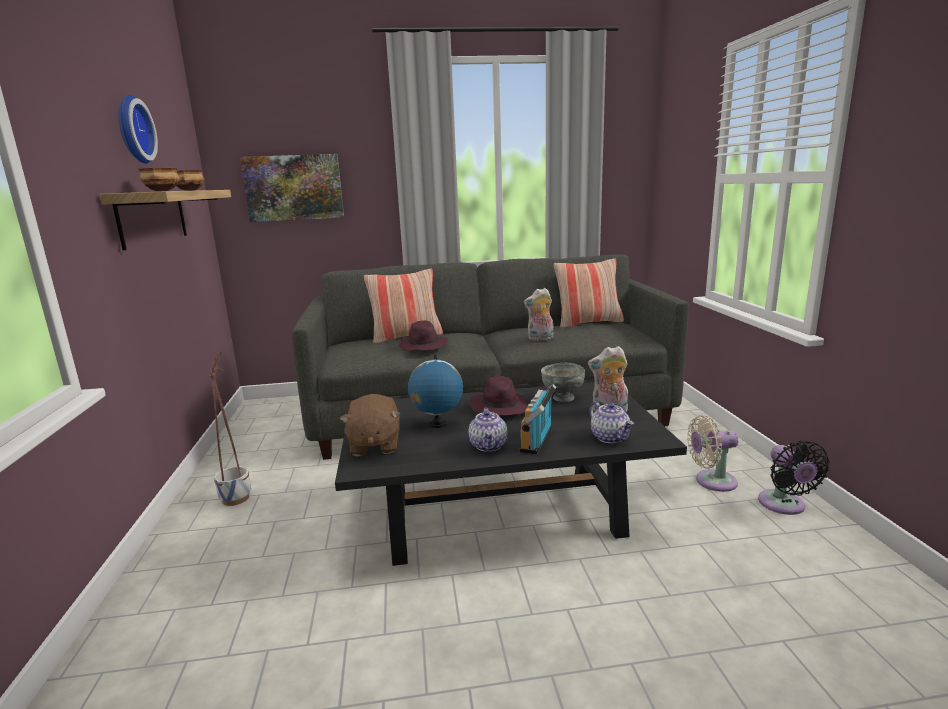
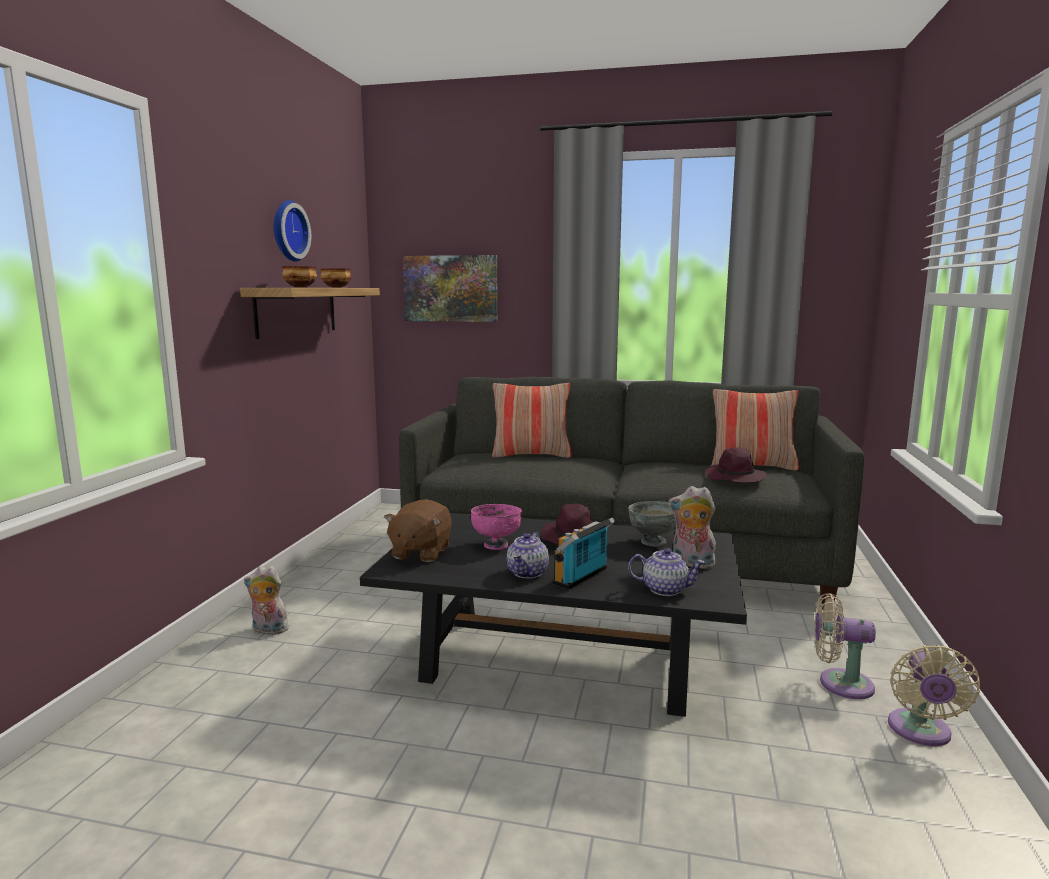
camera: 20 degrees right, 5 degrees down
planter [209,351,251,506] -> none
purple hat [399,320,448,351] -> purple hat moved to [706,448,767,483]
globe [408,355,463,428] -> pink bowl [471,504,522,550]
plush toy [524,288,553,341] -> plush toy moved to [244,566,289,635]
teapot [590,401,634,443] -> teapot turned 75 degrees counterclockwise [628,548,705,596]
black fan [758,441,830,515] -> beige fan [888,645,980,746]

